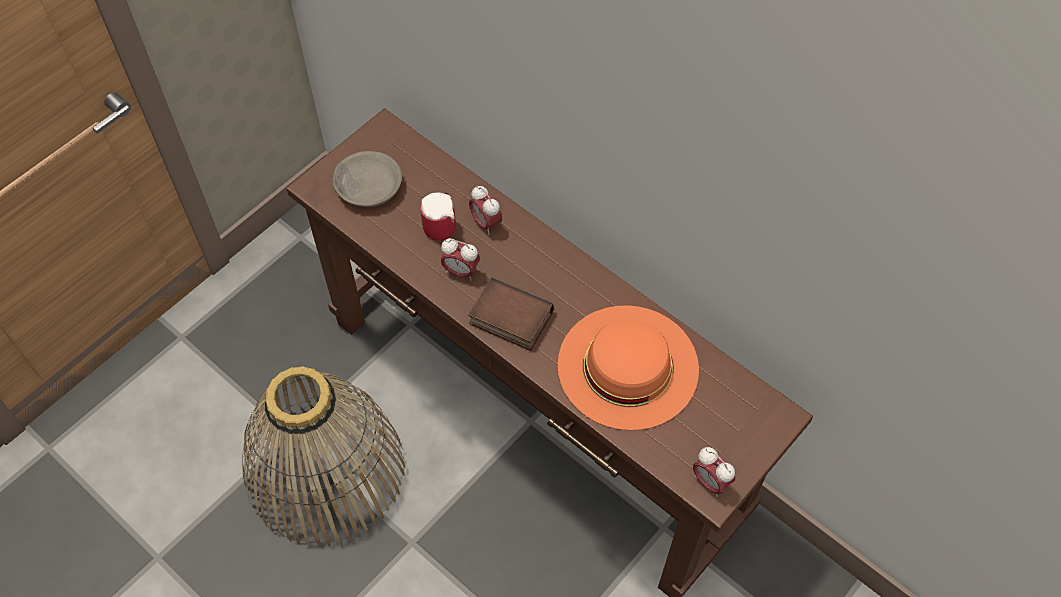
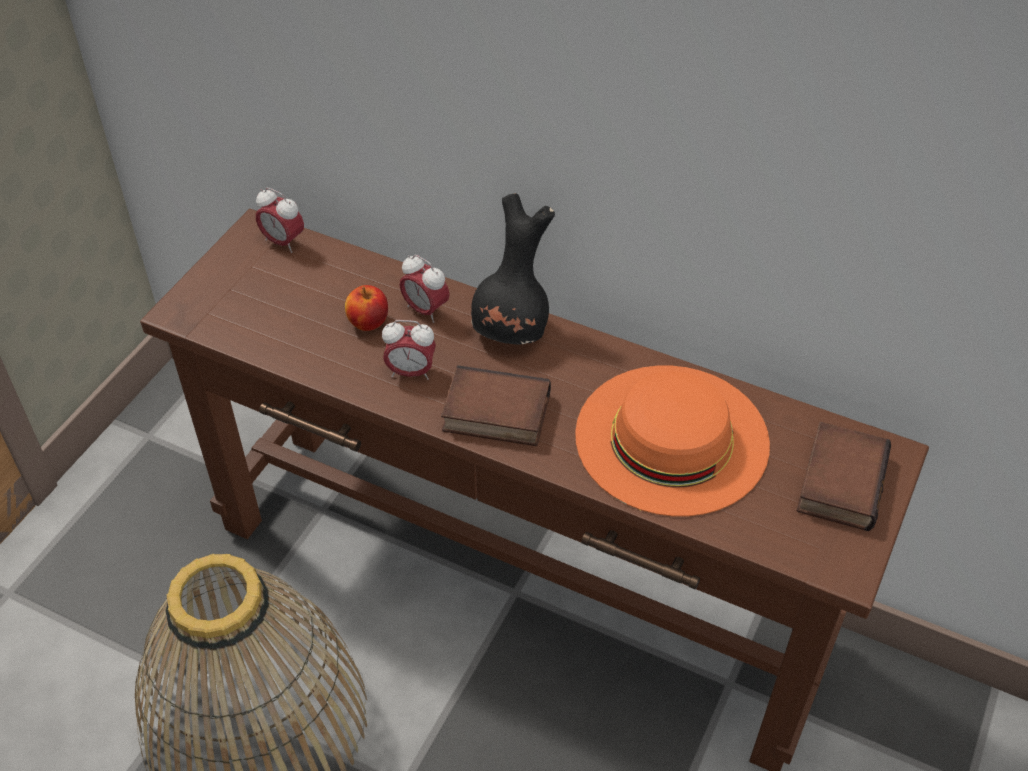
camera: 15 degrees left, 10 degrees down
grey bowl [333,151,402,207] -> none
mug [420,192,456,241] -> apple [345,285,388,331]
alarm clock [693,447,735,497] -> alarm clock moved to [256,188,304,253]
none -> black vase [471,193,555,344]
none -> book [797,422,891,531]

